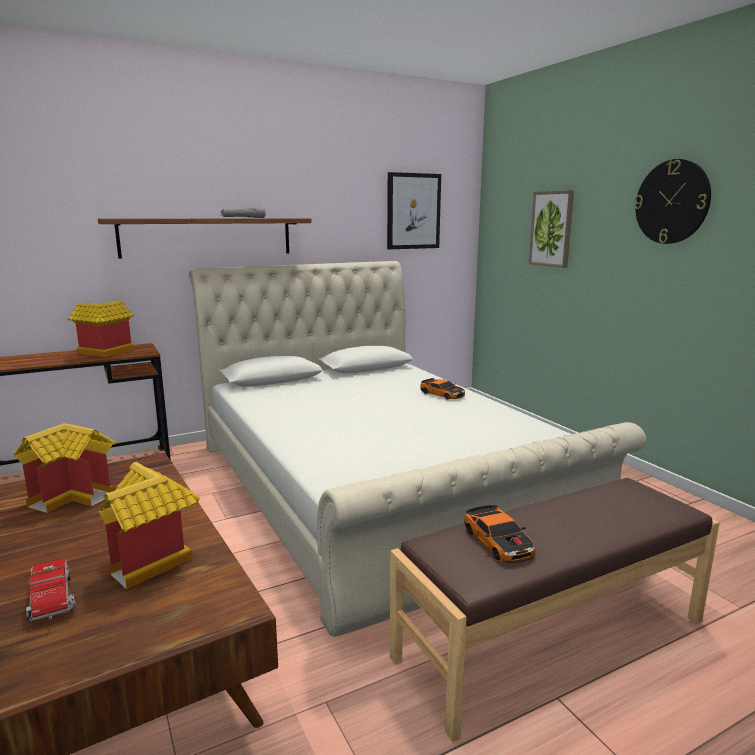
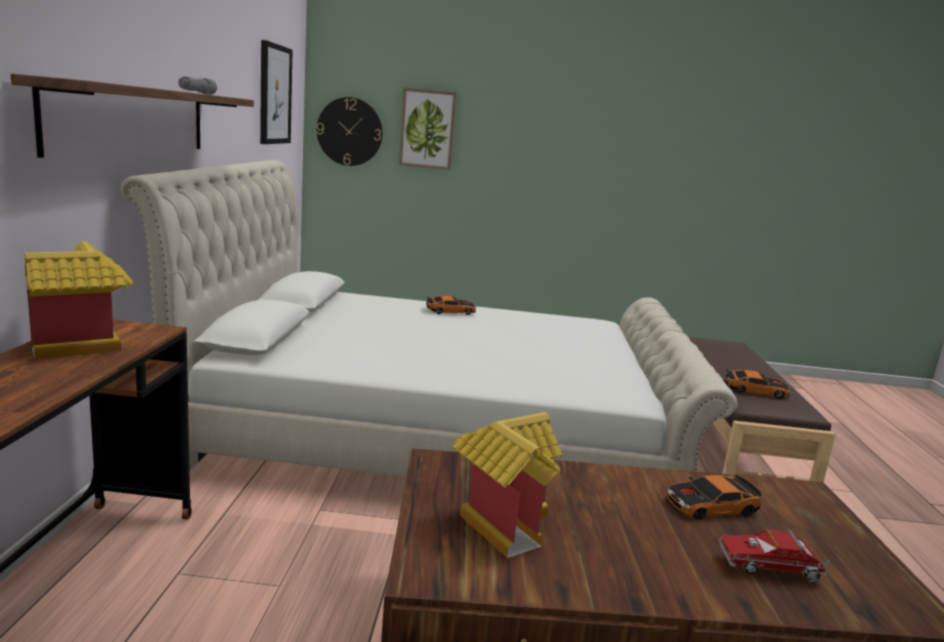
camera: 60 degrees left, 0 degrees up
toy house [99,462,200,589] -> toy car [665,475,762,520]
wall clock [634,159,711,244] -> wall clock moved to [317,97,383,166]

